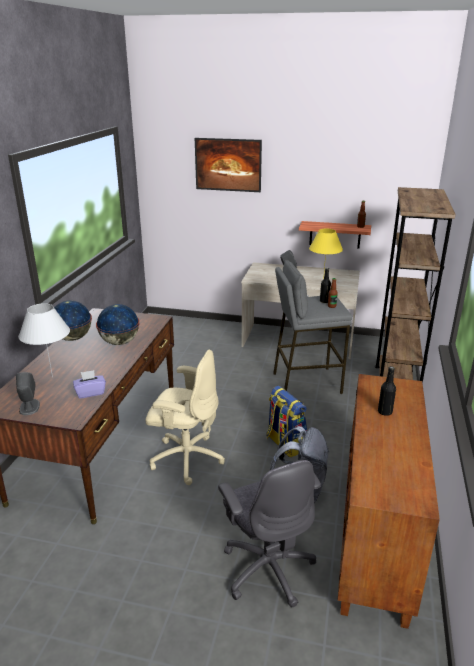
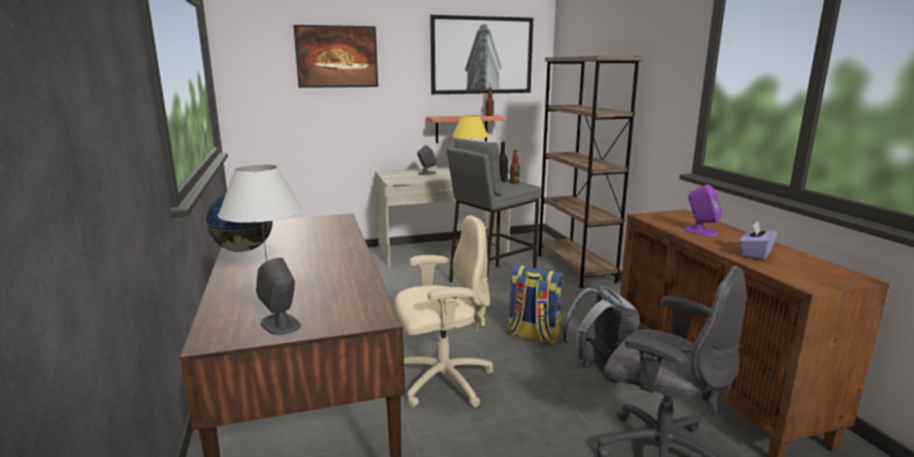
camera: 30 degrees left, 10 degrees down
purple tissue box [73,370,106,399] -> purple tissue box moved to [739,221,777,261]
globe [96,304,139,345] -> none
black bottle [378,366,396,416] -> purple speaker [684,185,722,236]
none -> picture [430,15,533,94]

